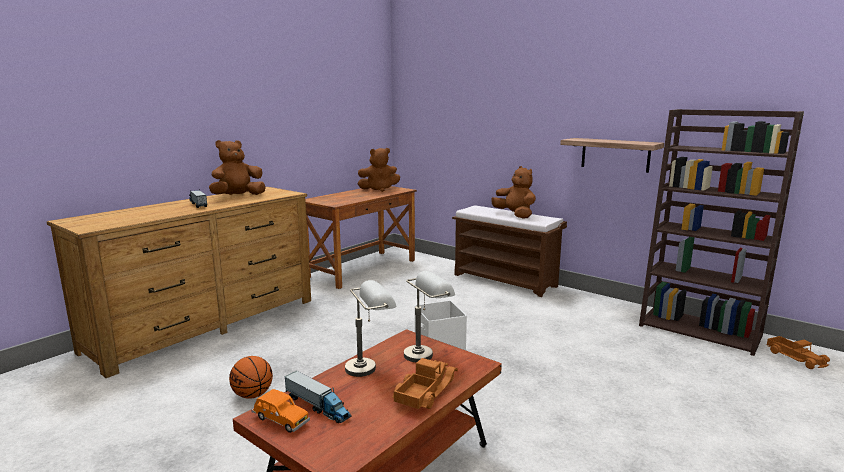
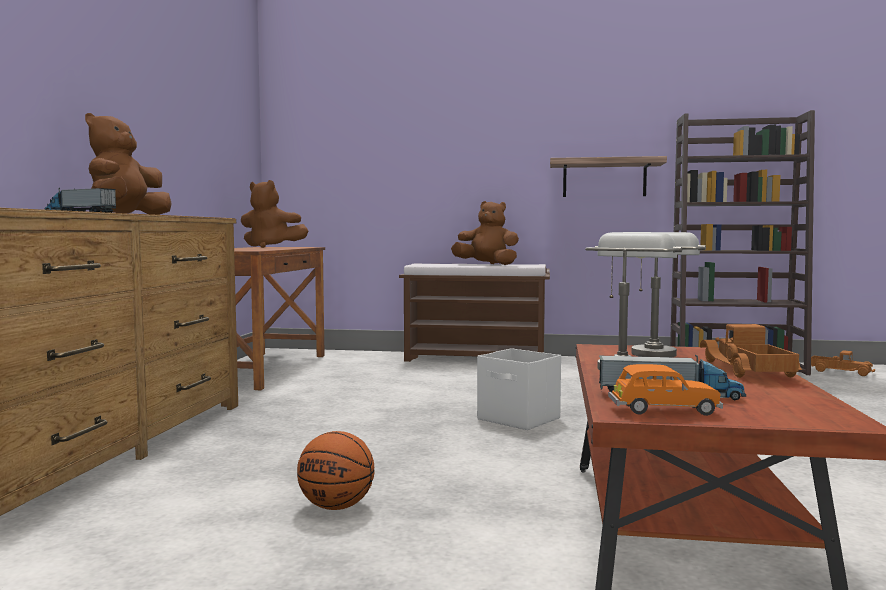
camera: 30 degrees left, 10 degrees down
brown plush toy [358,148,400,192] -> brown plush toy turned 60 degrees clockwise [241,180,308,248]

